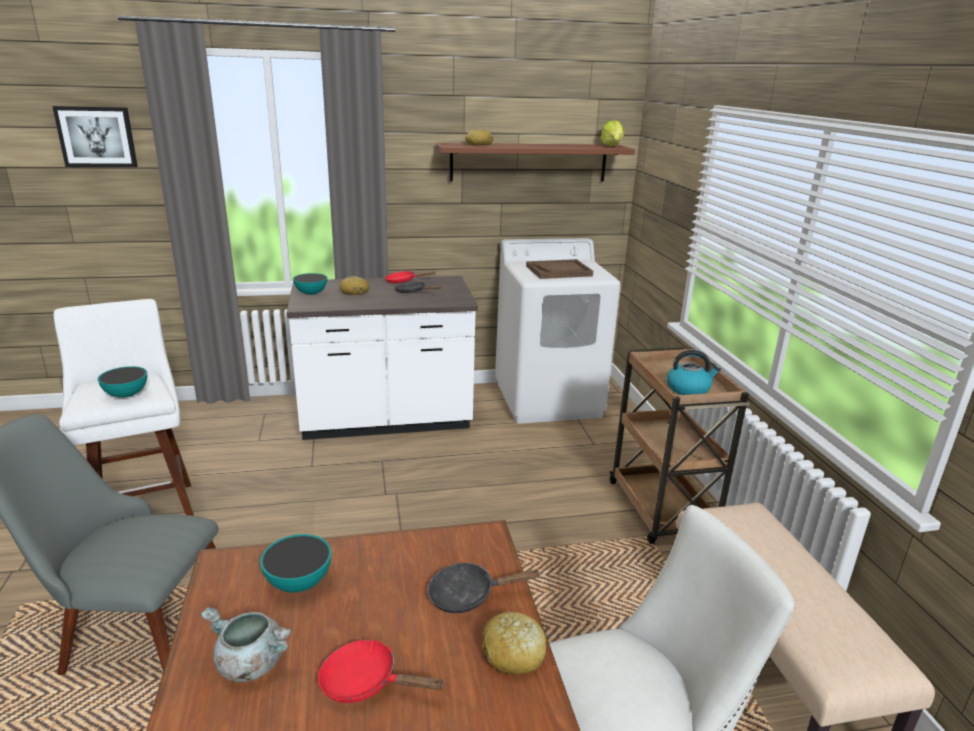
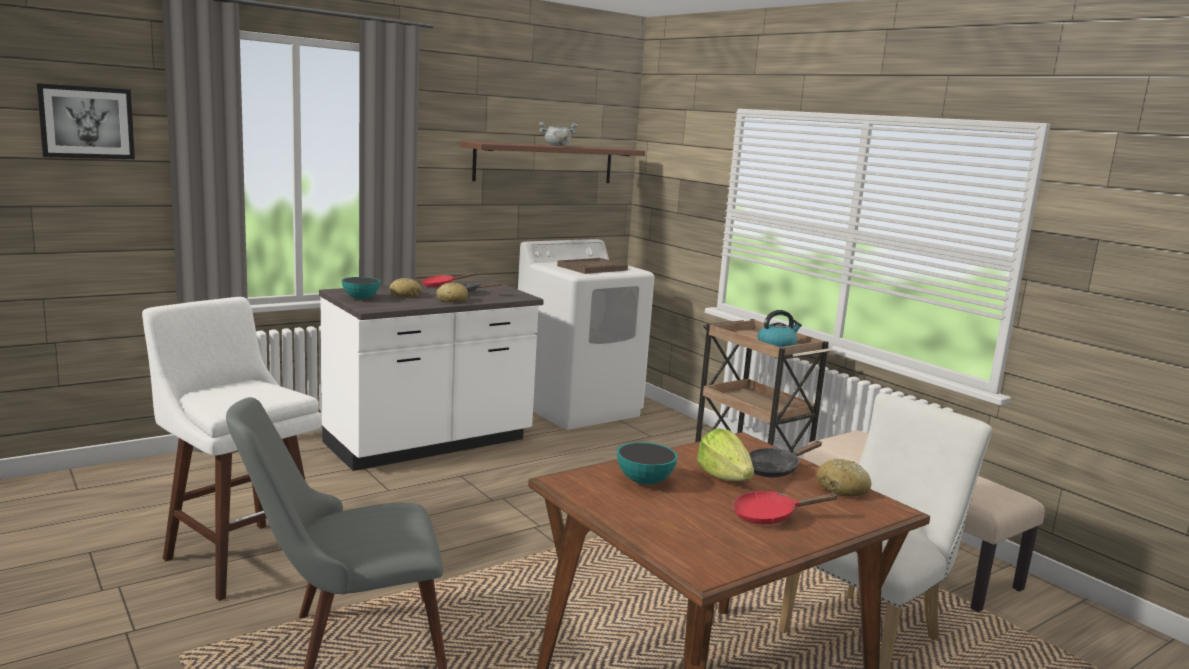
camera: 25 degrees left, 10 degrees down
bowl [97,366,147,398] -> none
grey cooking pot [201,607,292,682] -> grey cooking pot moved to [538,122,578,146]
bread [465,128,493,146] -> bread moved to [436,282,468,302]
lettuce [601,120,624,146] -> lettuce moved to [697,428,754,481]

